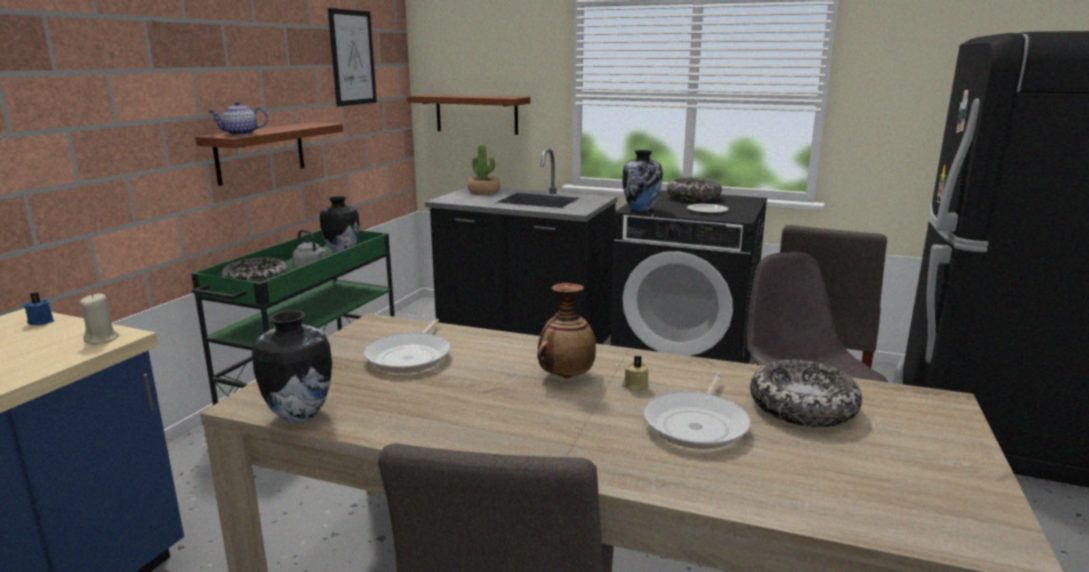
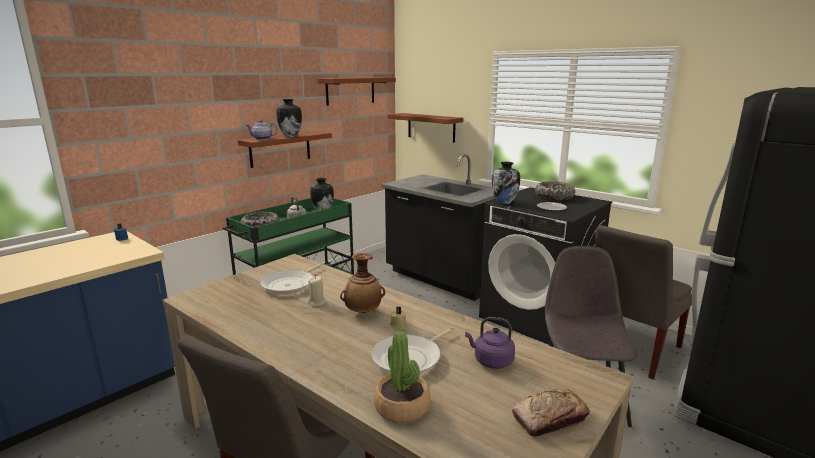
camera: 20 degrees right, 0 degrees up
beige candle [80,293,119,345] -> beige candle moved to [308,276,326,306]
vase [252,310,332,423] -> vase moved to [276,99,302,137]
picture [328,8,377,107] -> brown shelf [317,77,396,106]
potted plant [468,144,500,195] -> potted plant moved to [374,331,431,423]
bowl [750,360,862,427] -> purple kettle [465,317,515,369]
none -> bread [512,389,590,437]

